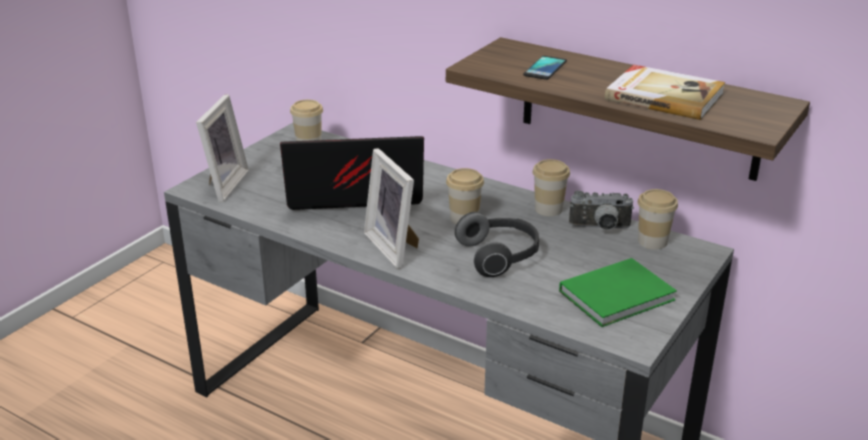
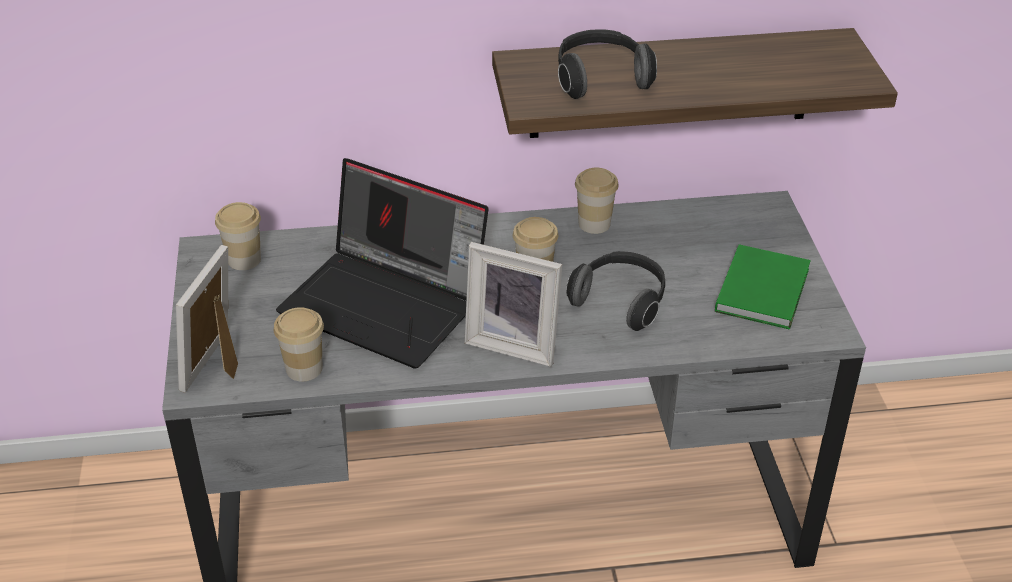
camera: 40 degrees left, 10 degrees up
picture frame [196,94,249,202] -> picture frame turned 135 degrees counterclockwise [176,245,238,393]
laptop [280,136,424,210] -> laptop turned 105 degrees counterclockwise [276,158,489,369]
phone [523,56,567,80] -> headphones [558,30,657,99]
camera [569,190,634,230] -> none
book [605,65,725,120] -> none
cup [638,189,678,249] -> cup moved to [274,307,324,381]

